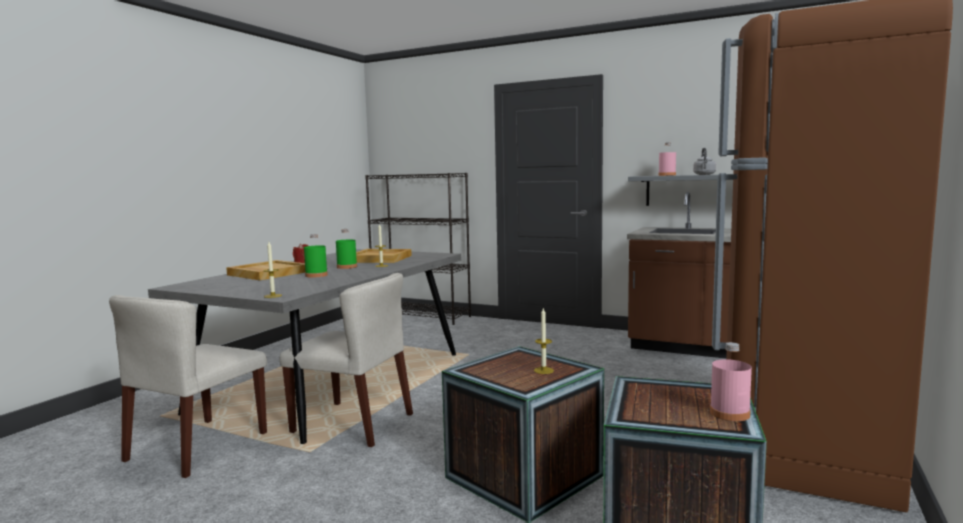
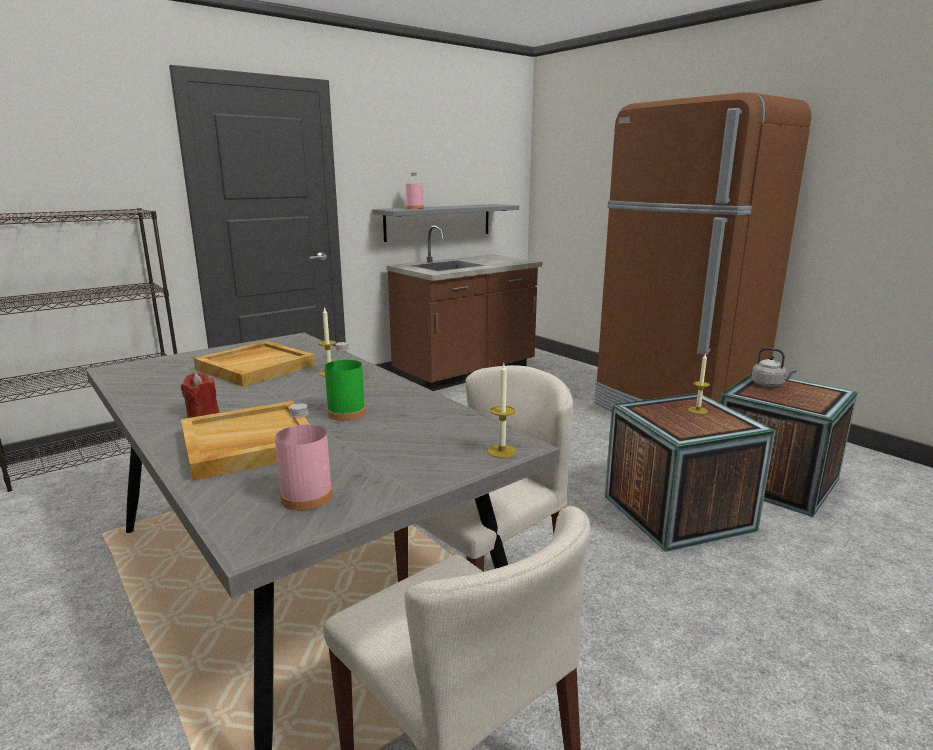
camera: 65 degrees left, 10 degrees up
green bottle [336,229,357,269] -> none
grey kettle [693,148,716,175] -> grey kettle moved to [751,347,797,387]
pink bottle [710,342,752,421] -> pink bottle moved to [275,403,333,510]

